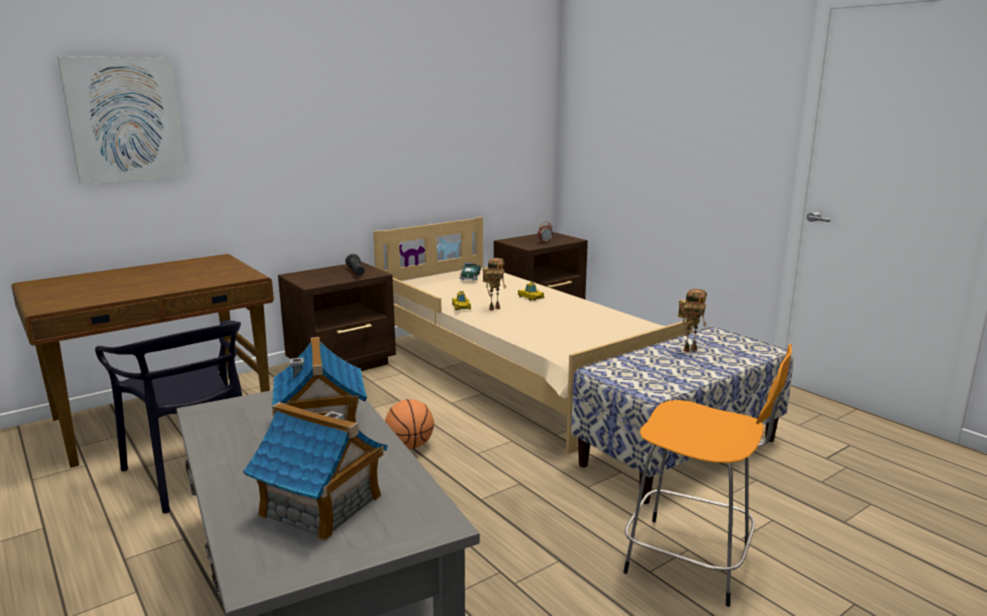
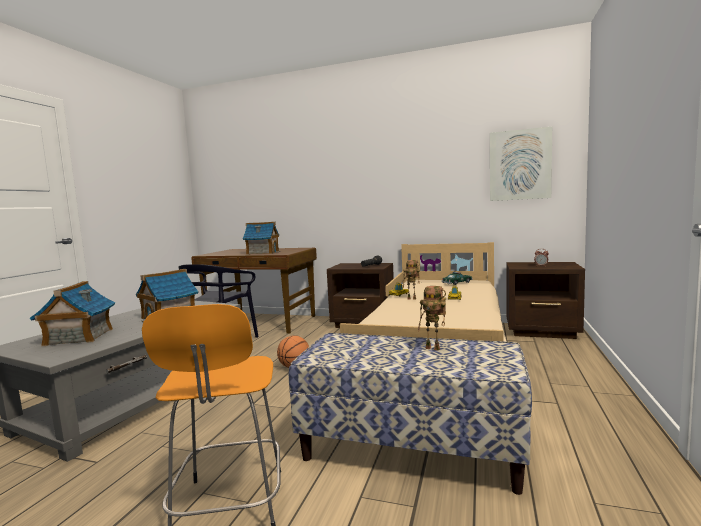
camera: 55 degrees right, 10 degrees down
picture [57,56,187,184] -> picture moved to [490,127,552,201]
none -> toy house [243,222,280,255]

